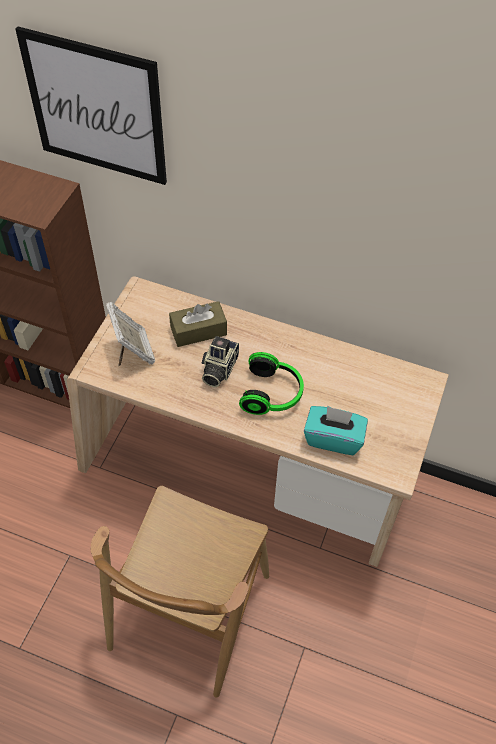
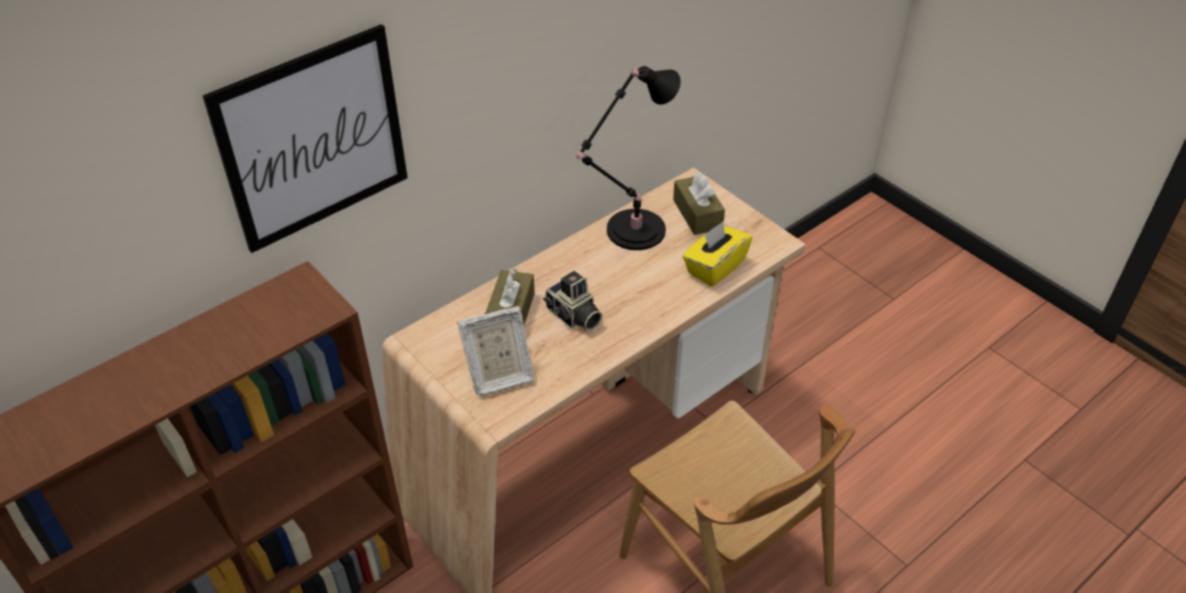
camera: 60 degrees left, 10 degrees down
picture frame [106,302,155,366] -> picture frame turned 150 degrees clockwise [457,306,534,396]
headphones [239,352,304,415] -> none
turquoise tissue box [304,406,368,455] -> yellow tissue box [682,222,752,287]
none -> black table lamp [576,66,681,250]
none -> brown tissue box [673,172,725,235]

